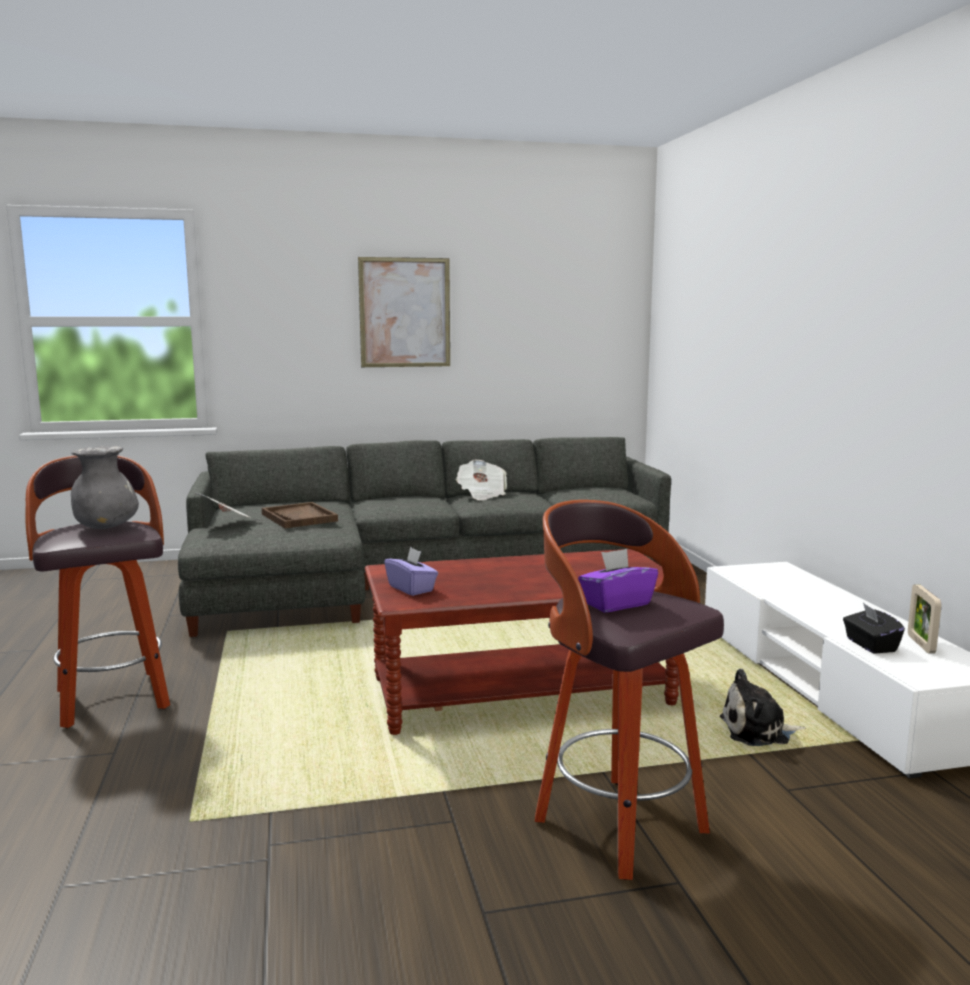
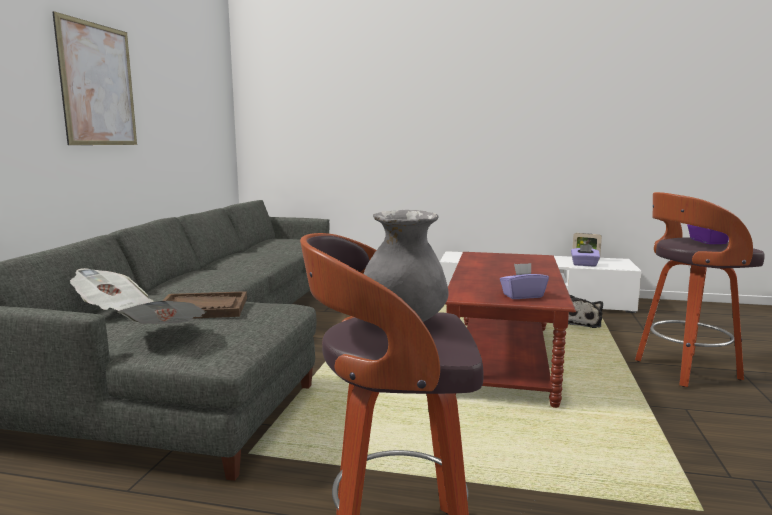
camera: 65 degrees left, 0 degrees up
newspaper [456,460,507,500] -> newspaper moved to [70,268,153,311]
black tissue box [843,603,905,654] -> purple tissue box [571,245,600,266]

